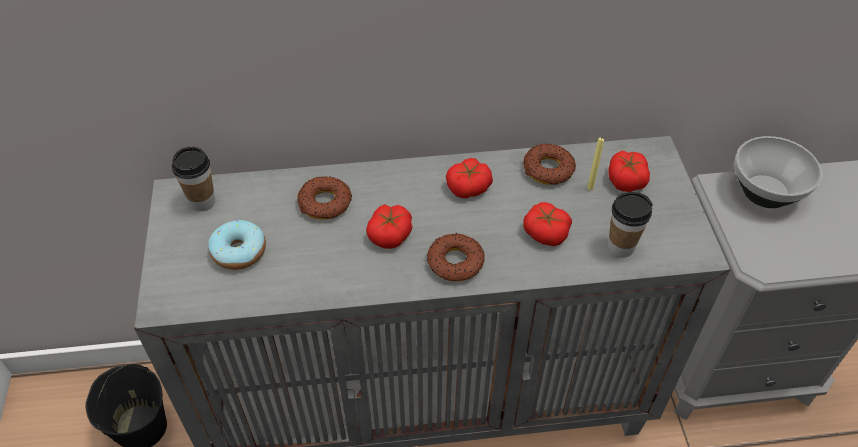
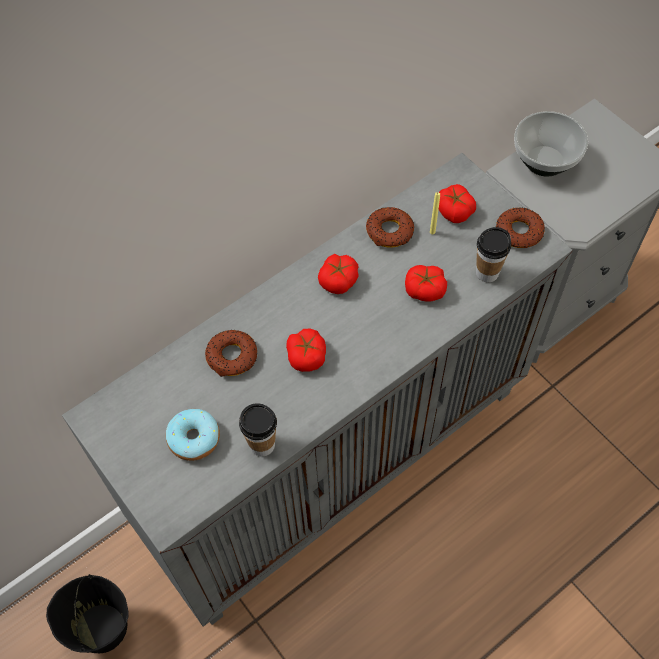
camera: 30 degrees left, 10 degrees up
cup [172,147,215,211] -> cup moved to [239,403,277,456]
donut [427,233,485,281] -> donut moved to [496,208,545,248]

